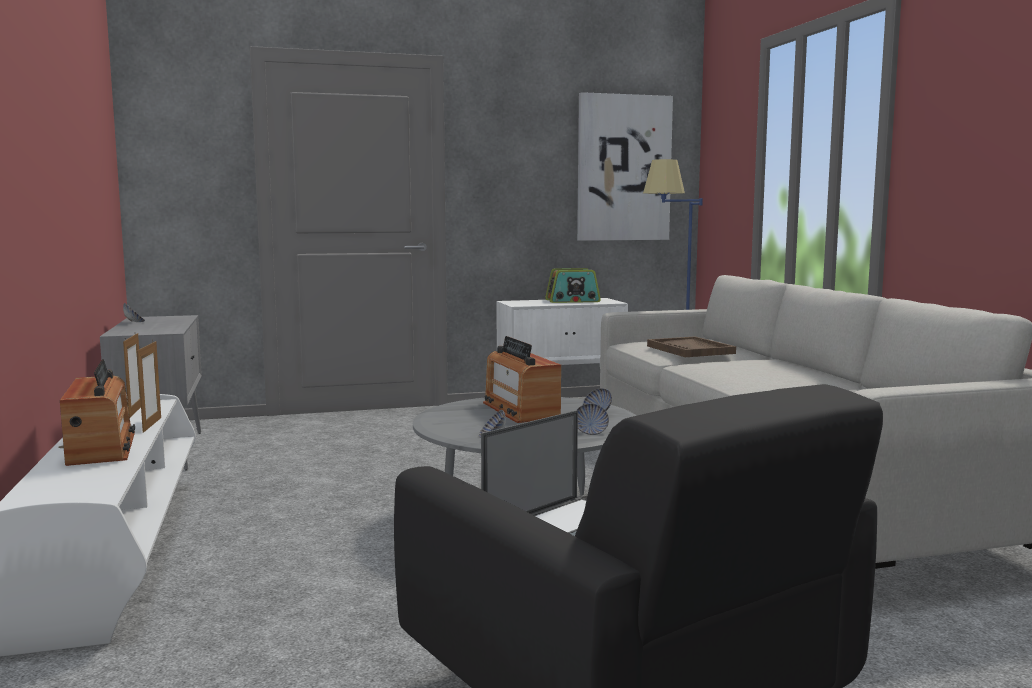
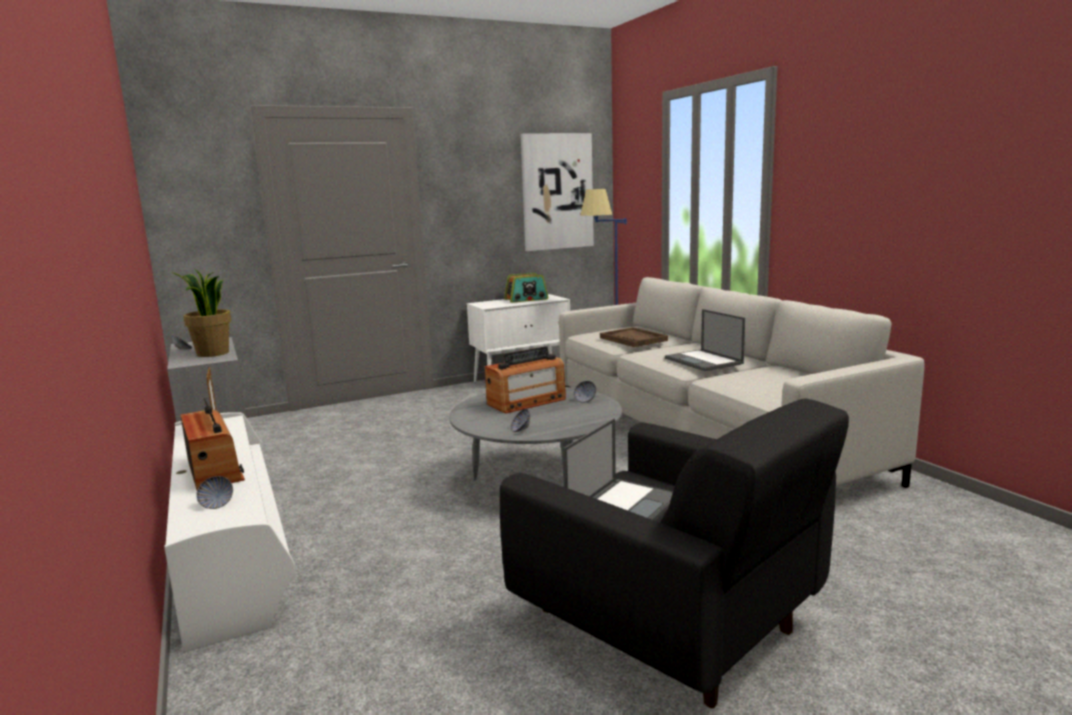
camera: 10 degrees left, 5 degrees up
picture frame [137,341,161,433] -> none
radio [483,336,561,423] -> radio turned 90 degrees counterclockwise [485,346,566,413]
bowl [577,403,609,435] -> bowl moved to [196,476,233,509]
none -> potted plant [171,268,231,357]
none -> laptop [665,309,745,371]

